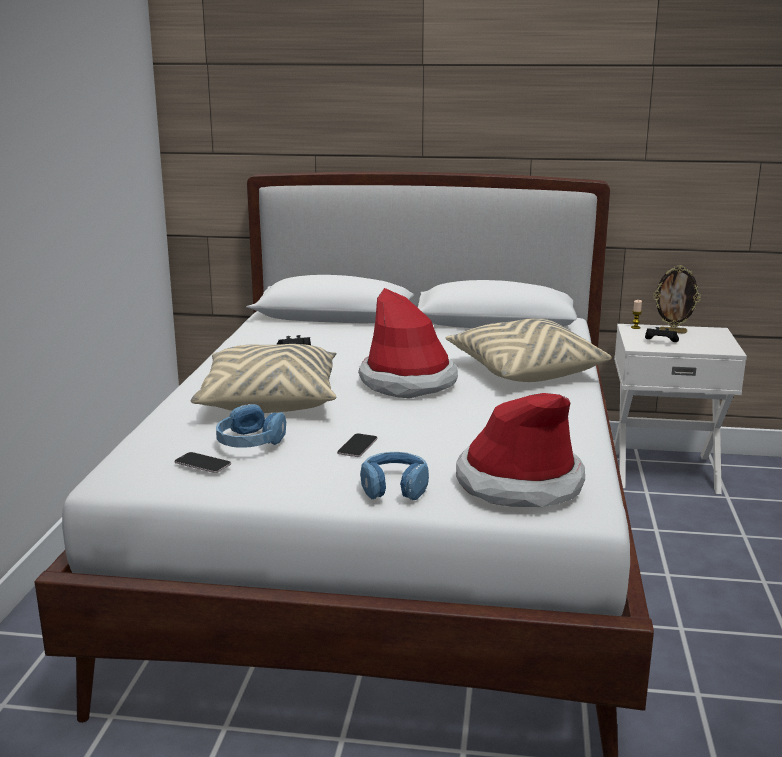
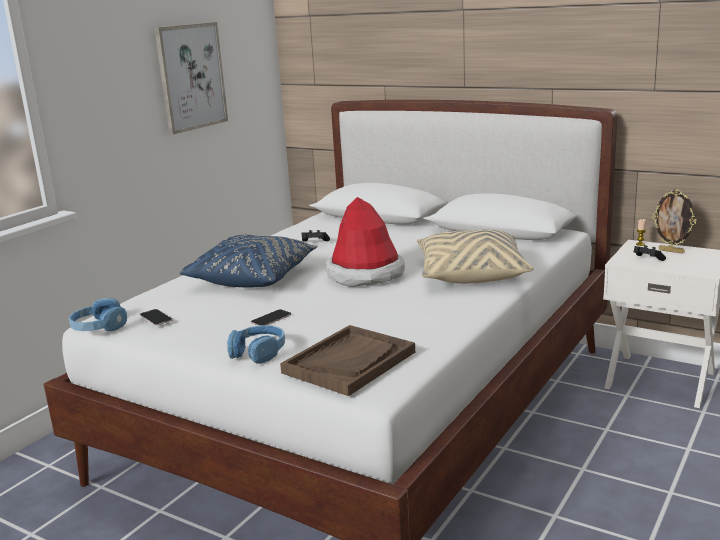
camera: 25 degrees right, 0 degrees up
beige pillow [190,344,336,413] -> blue pillow [179,235,318,287]
blue headphones [216,404,286,448] -> blue headphones moved to [69,298,127,332]
hat [456,393,585,507] -> brown tray [280,325,415,396]
none -> picture [155,22,228,135]

